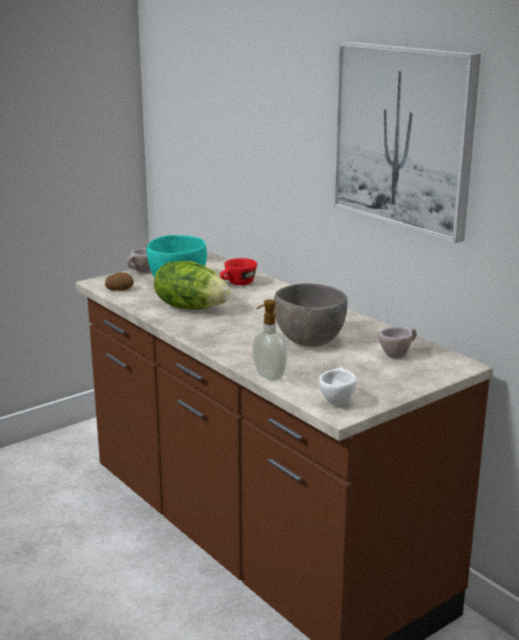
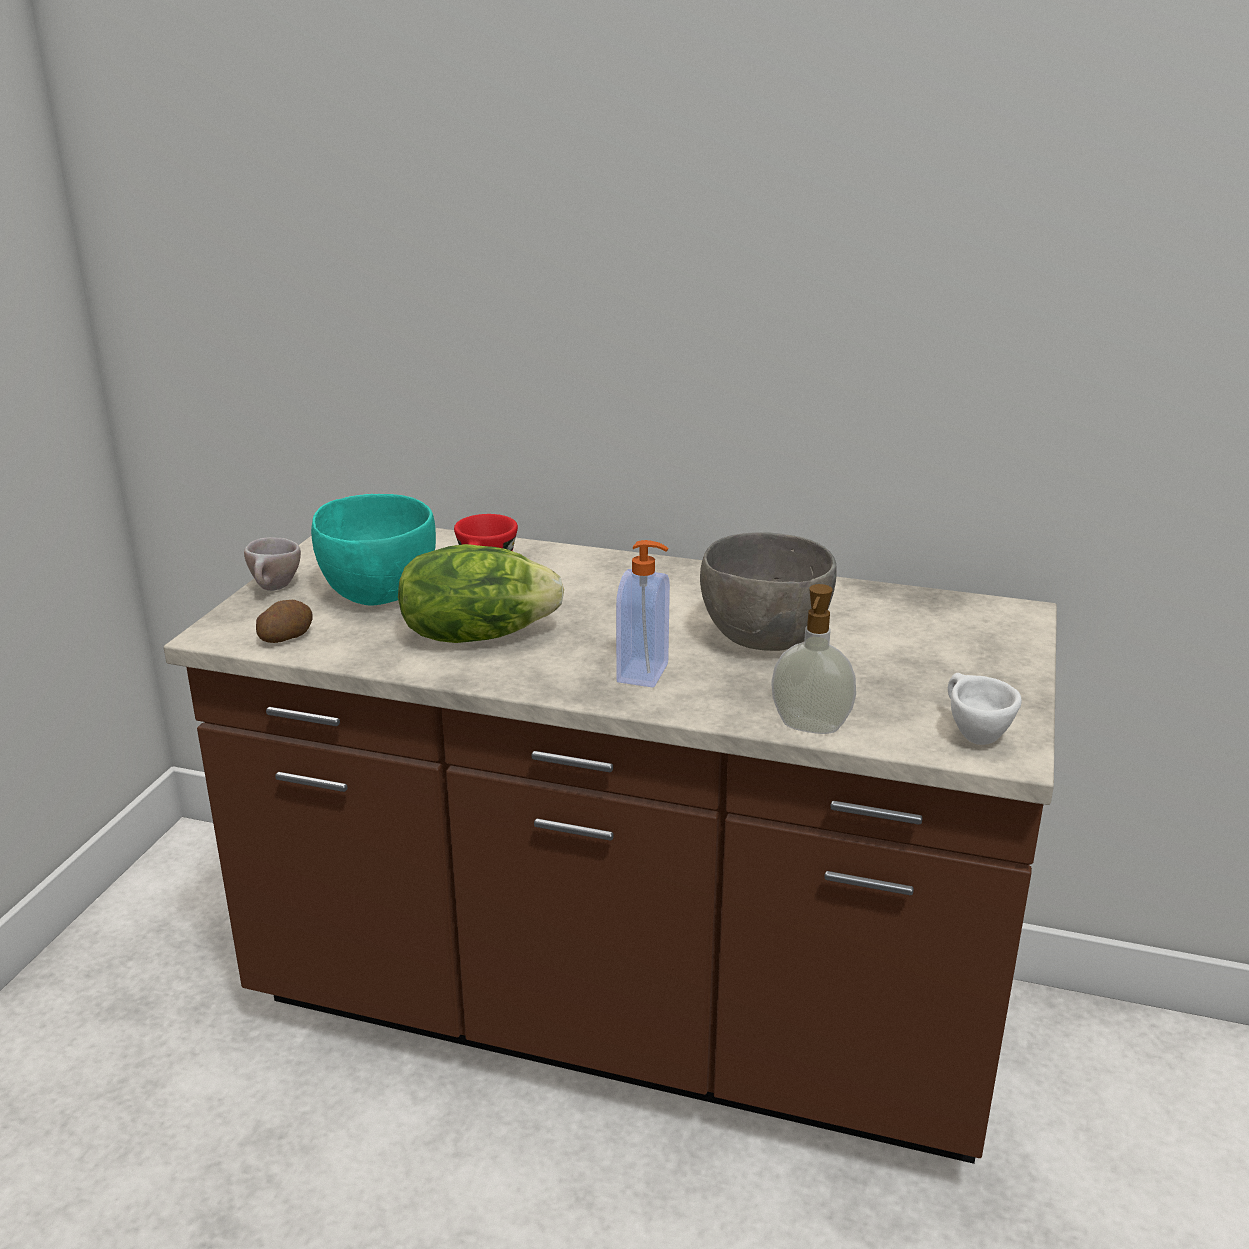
camera: 35 degrees left, 5 degrees up
picture [333,42,481,243] -> none
beige cup [379,326,417,358] -> none
none -> soap dispenser [616,540,670,688]

